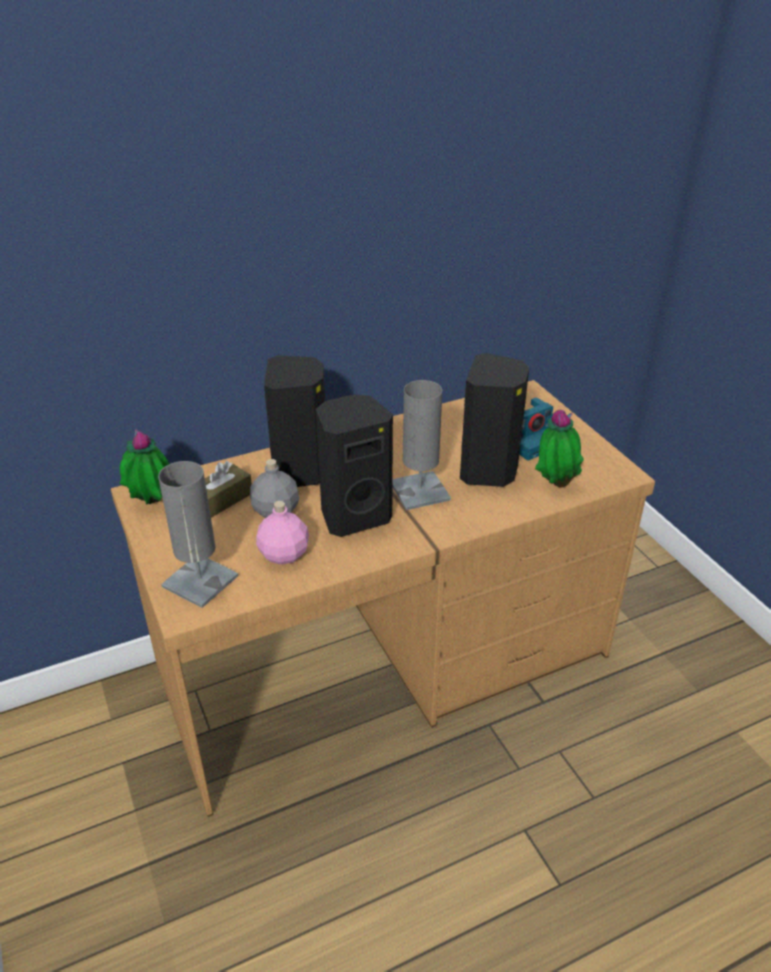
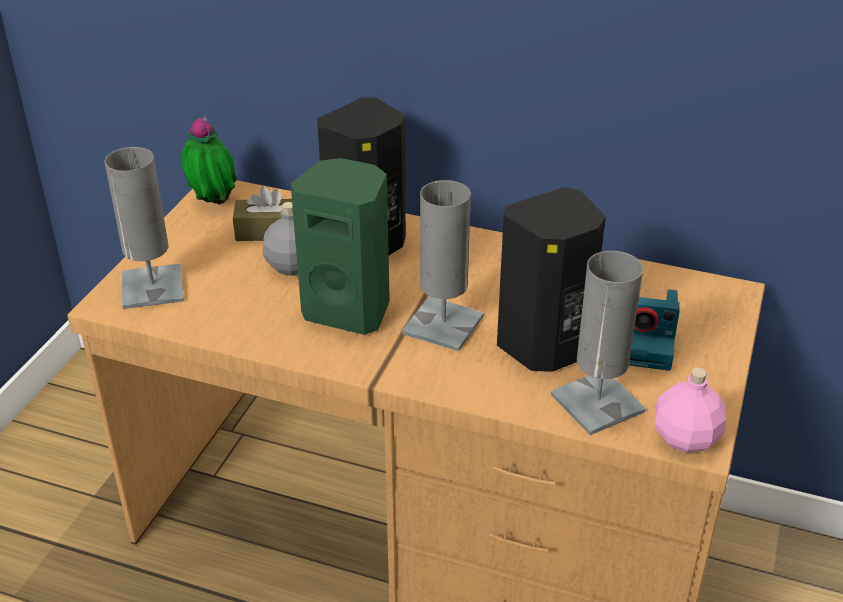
camera: 45 degrees right, 0 degrees up
pink bottle [256,501,309,565] -> pink bottle moved to [655,368,726,453]
black speaker [316,394,393,537] -> green speaker [291,158,390,335]
potted plant [535,410,584,488] -> grey table lamp [551,251,646,435]

